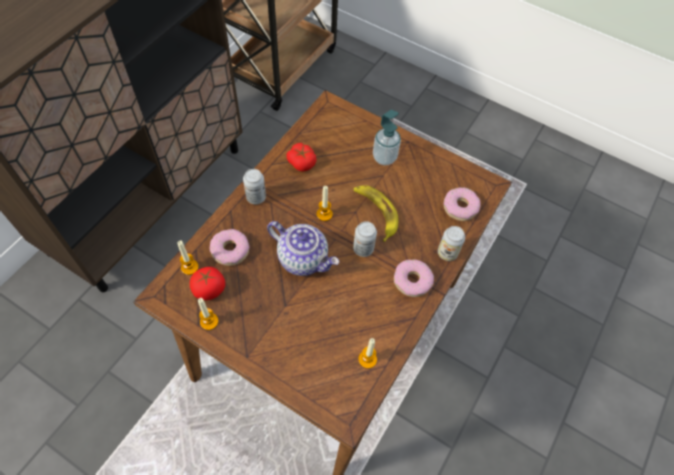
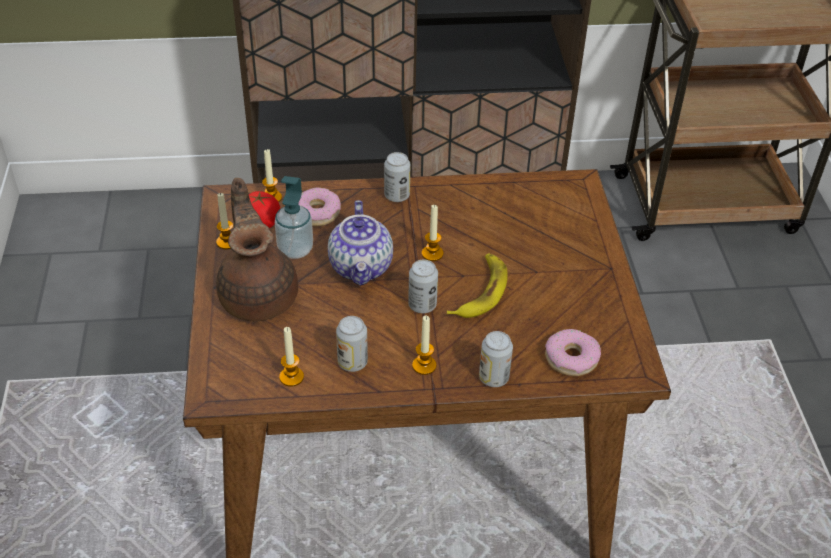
camera: 55 degrees right, 15 degrees down
tomato [287,143,317,172] -> none
soap dispenser [373,110,401,165] -> soap dispenser moved to [275,176,313,259]
donut [394,259,434,297] -> candle [412,316,436,375]
none -> brown teapot [216,178,298,321]
none -> can [336,316,368,372]

